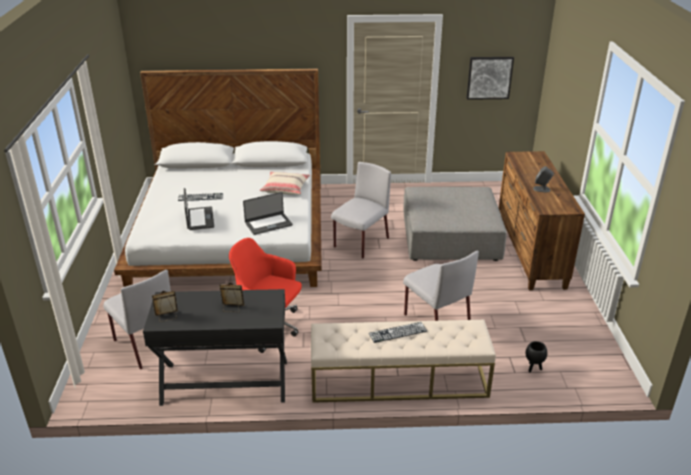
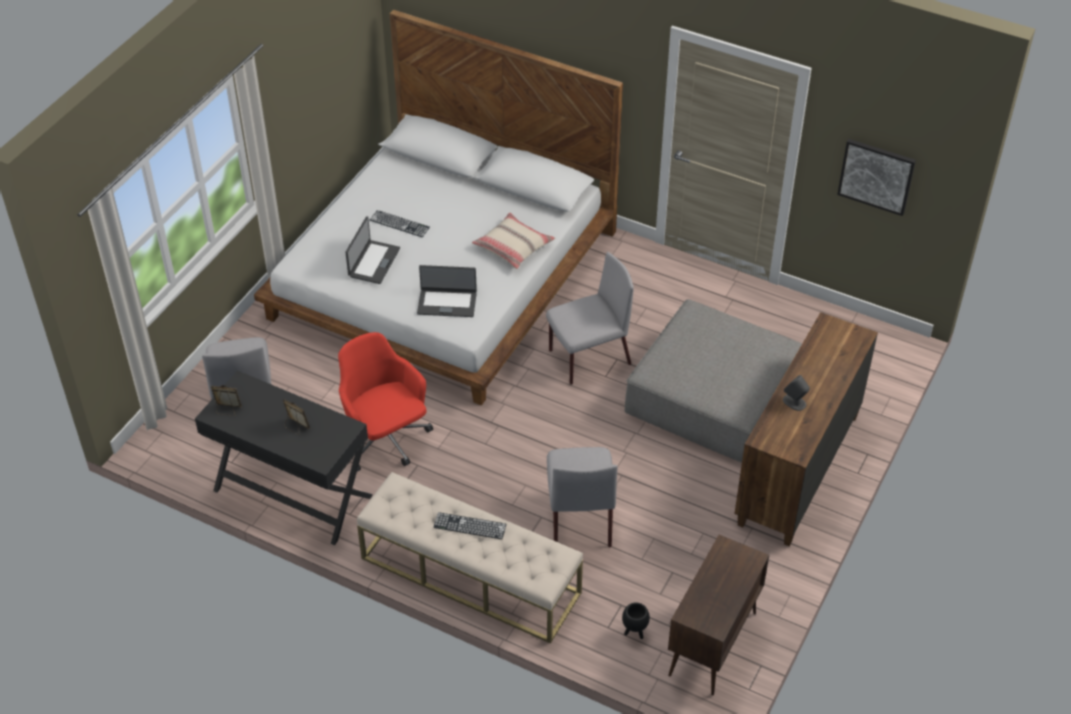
camera: 30 degrees right, 15 degrees up
none -> brown cabinet [668,535,769,696]

